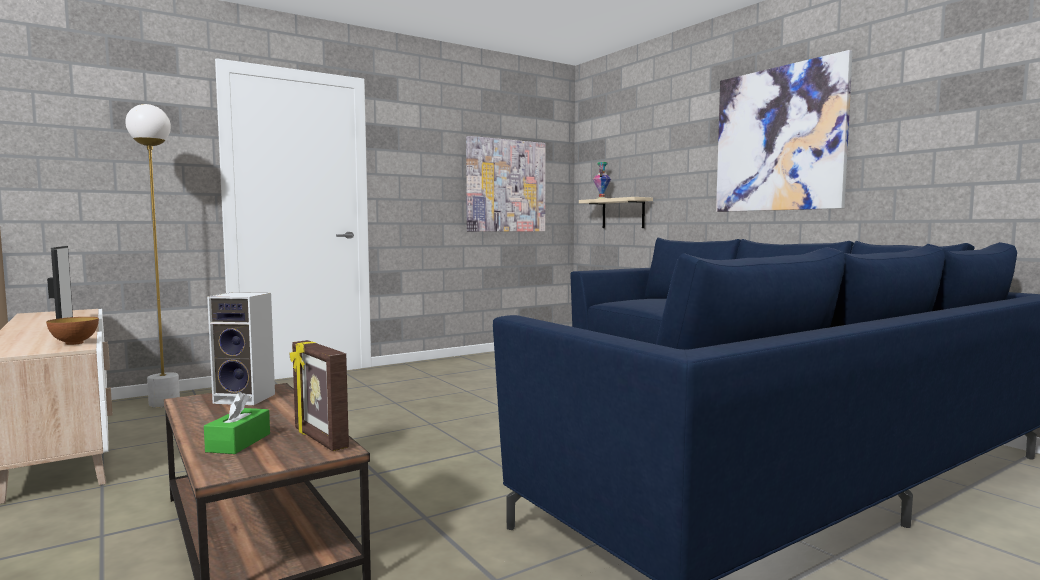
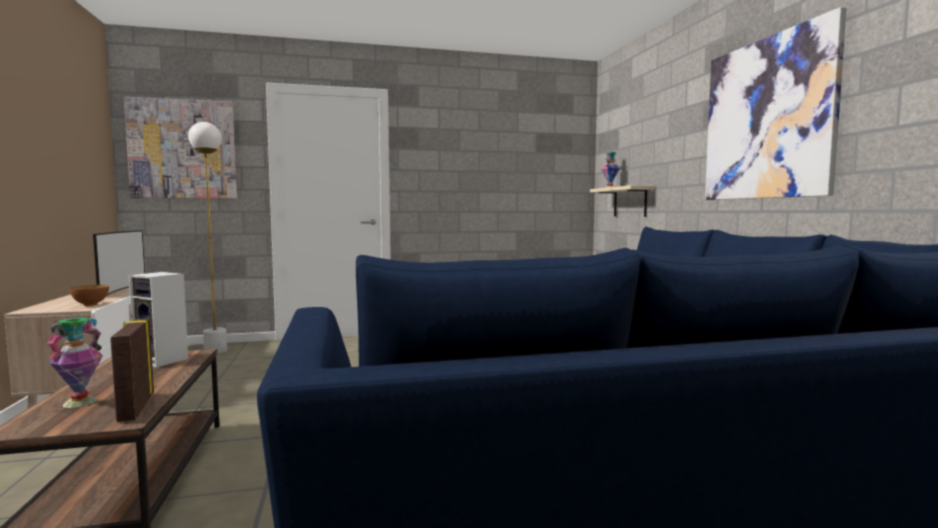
camera: 20 degrees right, 0 degrees up
green tissue box [204,392,270,454] -> vase [47,318,103,408]
picture [466,136,546,232] -> picture moved to [124,97,237,199]

